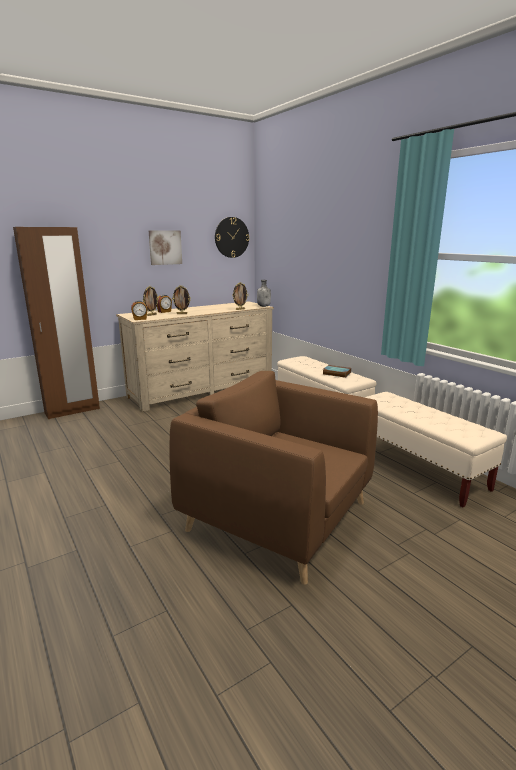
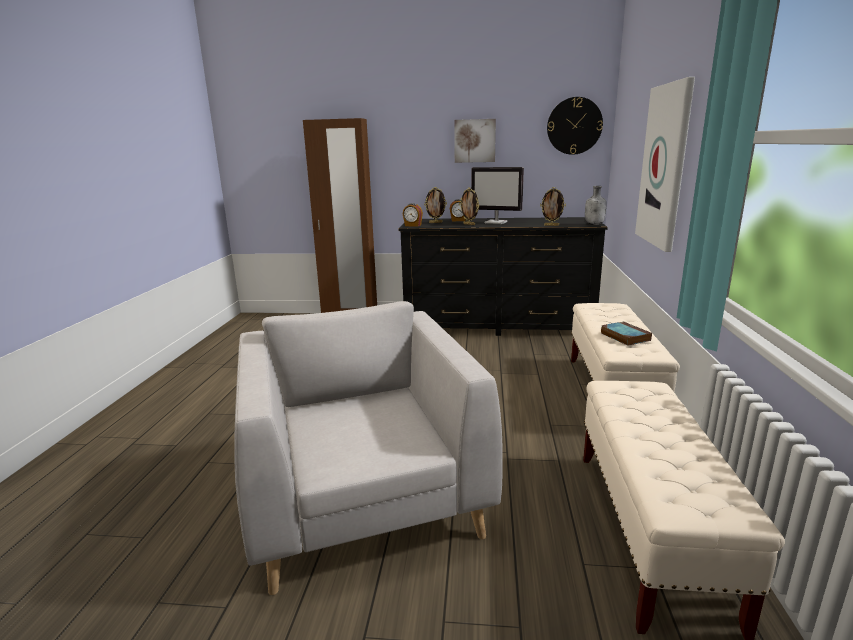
camera: 40 degrees right, 0 degrees up
beige dresser [116,301,274,412] -> black dresser [399,217,608,336]
brown armchair [169,371,378,585] -> grey armchair [234,301,503,595]
none -> monitor [471,167,524,224]
none -> picture [635,77,695,252]

